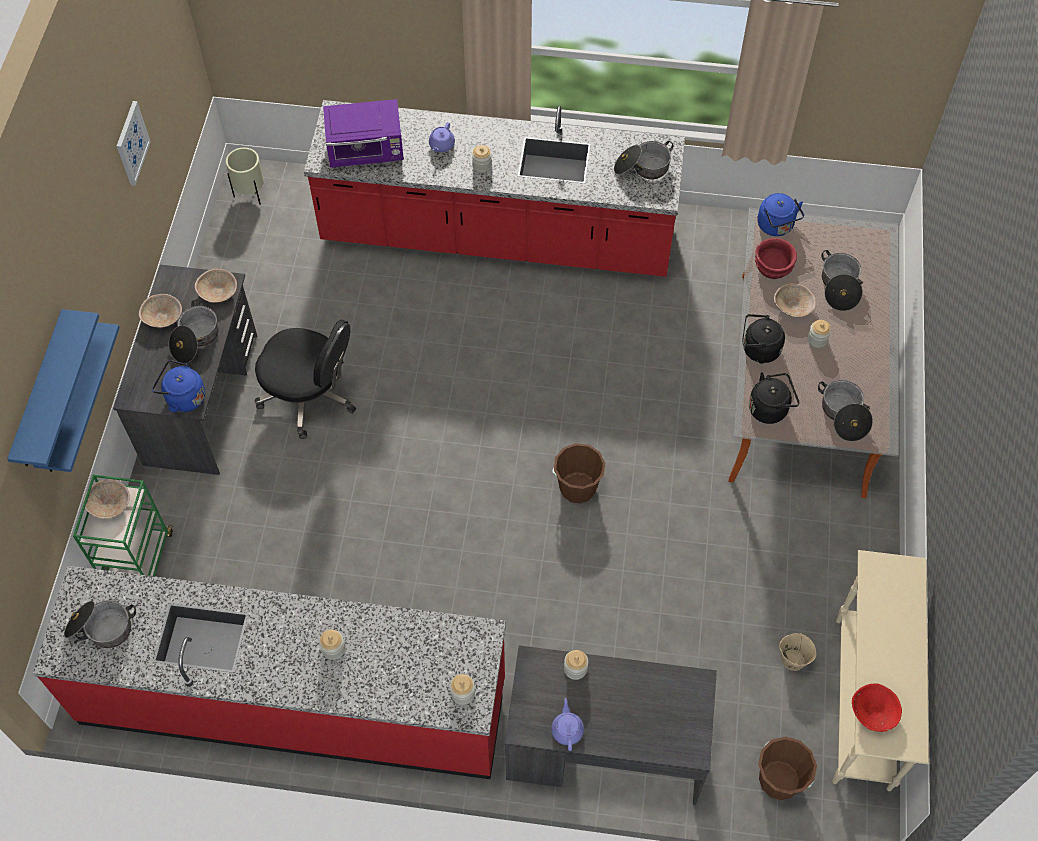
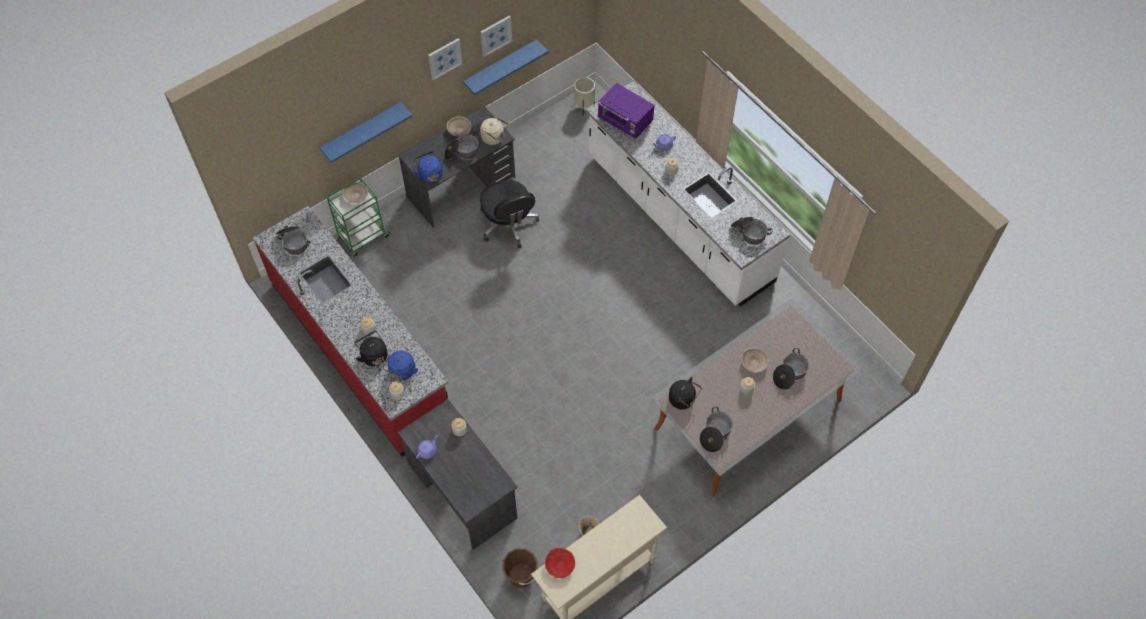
camera: 45 degrees right, 0 degrees up
blue shelf [7,309,99,466] -> blue shelf moved to [463,39,548,95]
beige bowl [195,268,237,303] -> beige kettle [480,117,508,145]
red counter [304,100,685,277] -> white counter [586,81,790,306]
brown bucket [552,443,605,503] -> none
black kettle [742,314,785,364] -> black kettle moved to [355,331,388,367]
red bowl [755,238,797,279] -> none
blue kettle [758,193,804,236] -> blue kettle moved to [383,350,418,380]
none -> picture [428,38,462,80]

